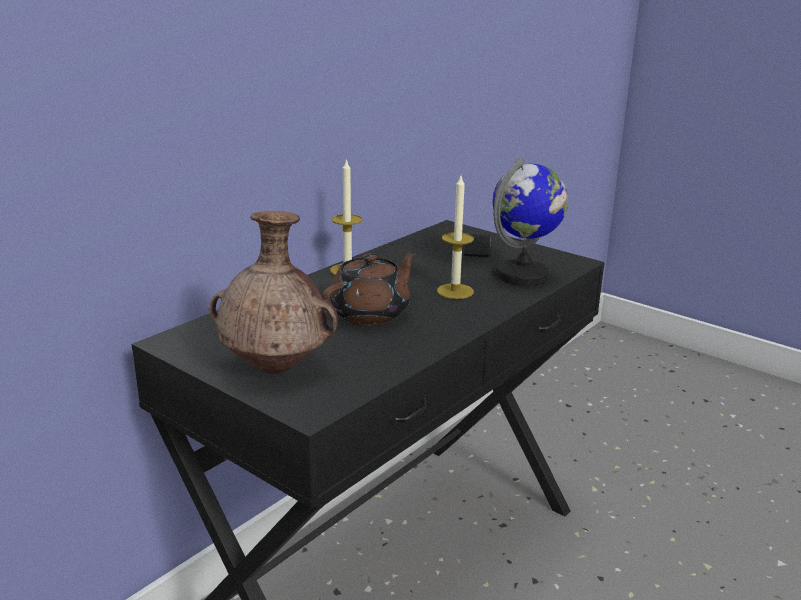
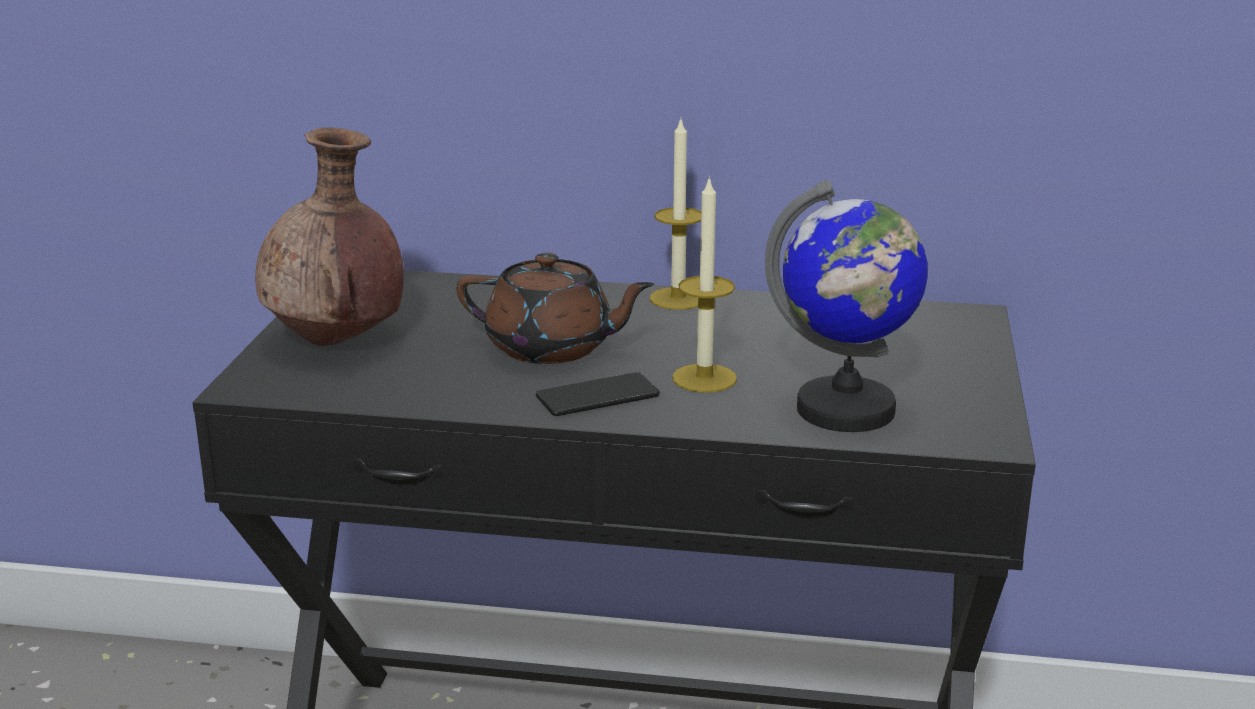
camera: 60 degrees right, 0 degrees up
phone [464,235,491,257] -> phone moved to [536,372,660,416]

